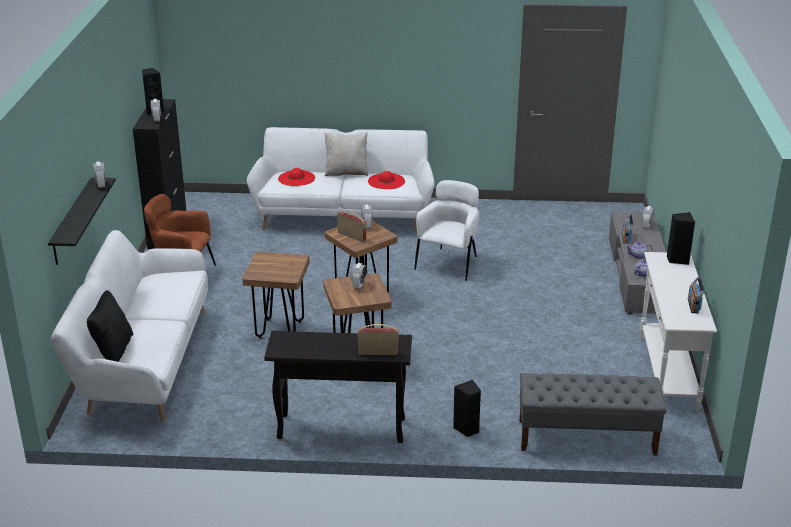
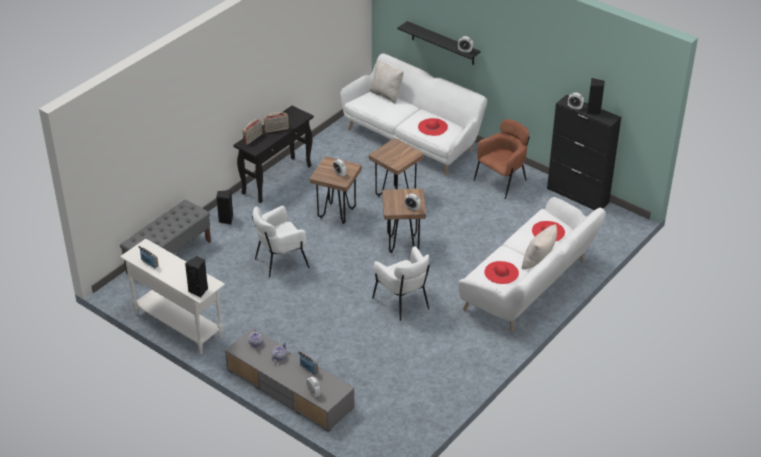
camera: 125 degrees right, 10 degrees up
black pillow [87,290,134,362] -> beige pillow [369,59,404,104]
radio [337,211,367,242] -> radio moved to [264,112,289,133]
none -> white armchair [252,206,310,278]
none -> red hat [418,118,448,136]

